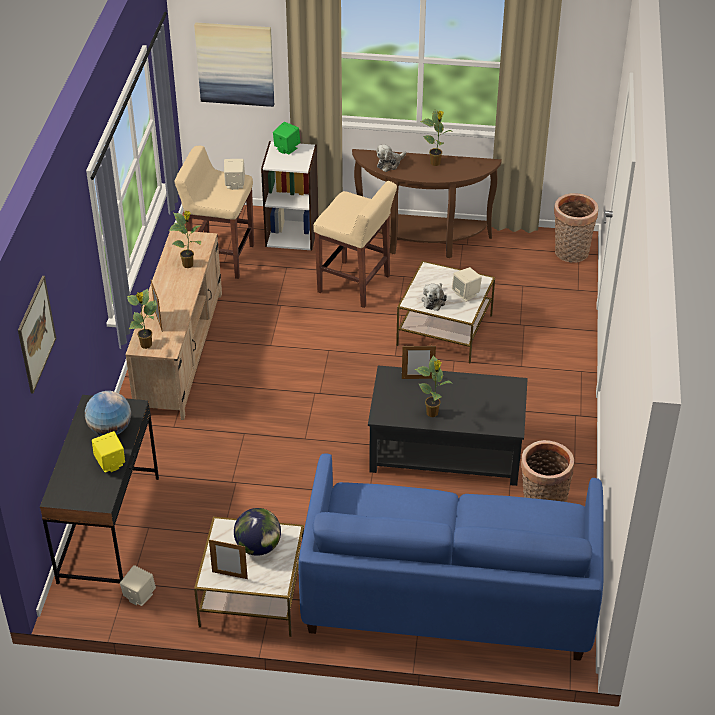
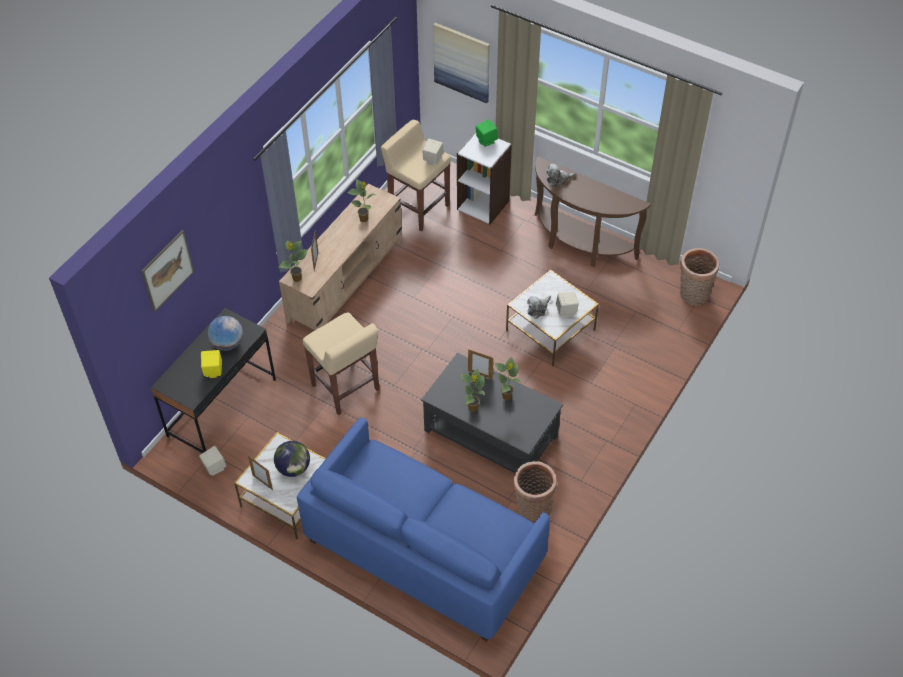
camera: 25 degrees right, 10 degrees up
beige stool [313,181,397,308] -> beige stool moved to [303,312,379,415]
potted plant [420,110,454,166] -> potted plant moved to [495,357,521,400]

